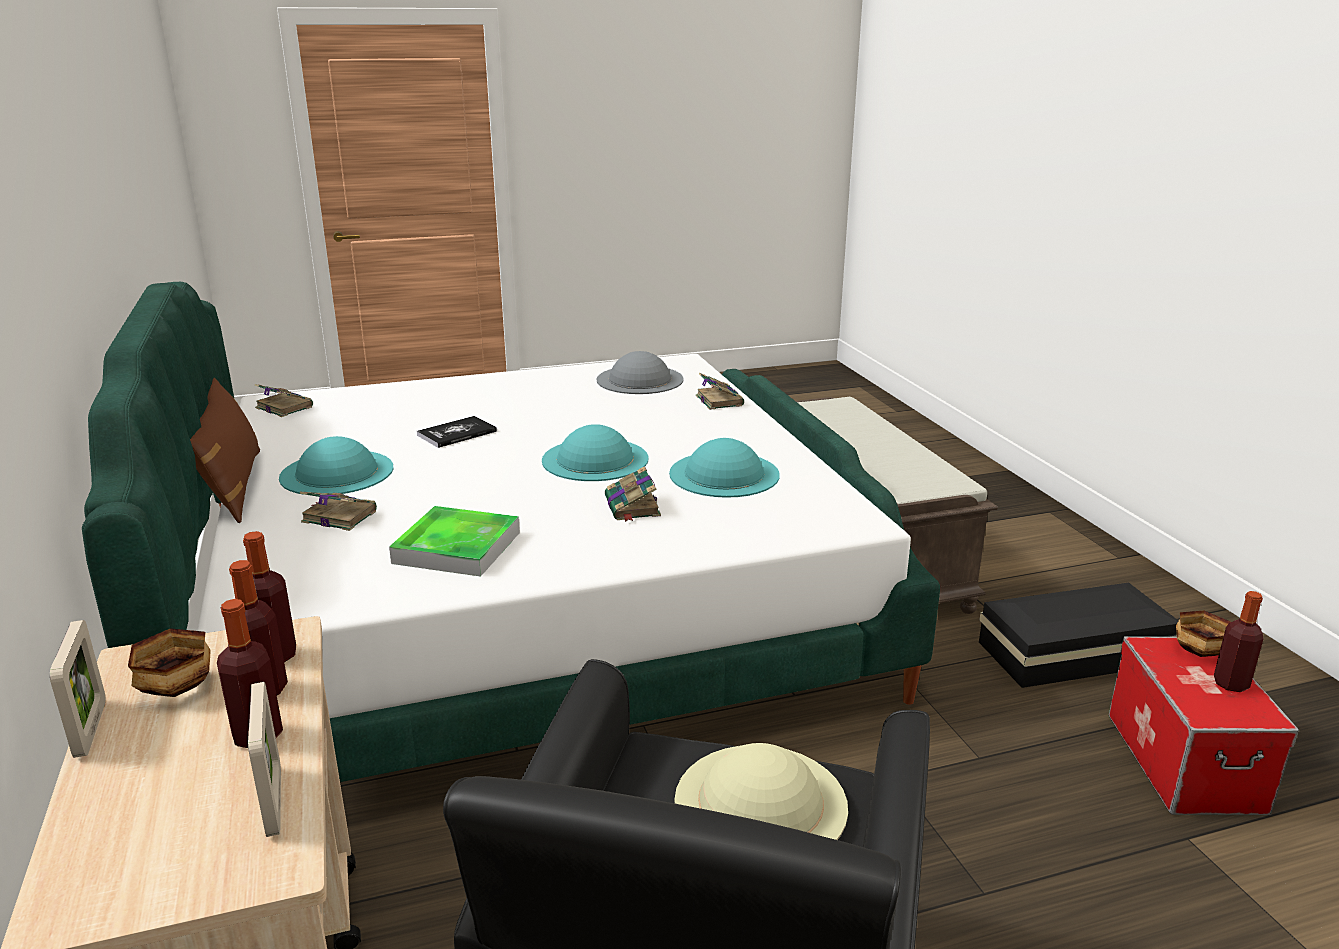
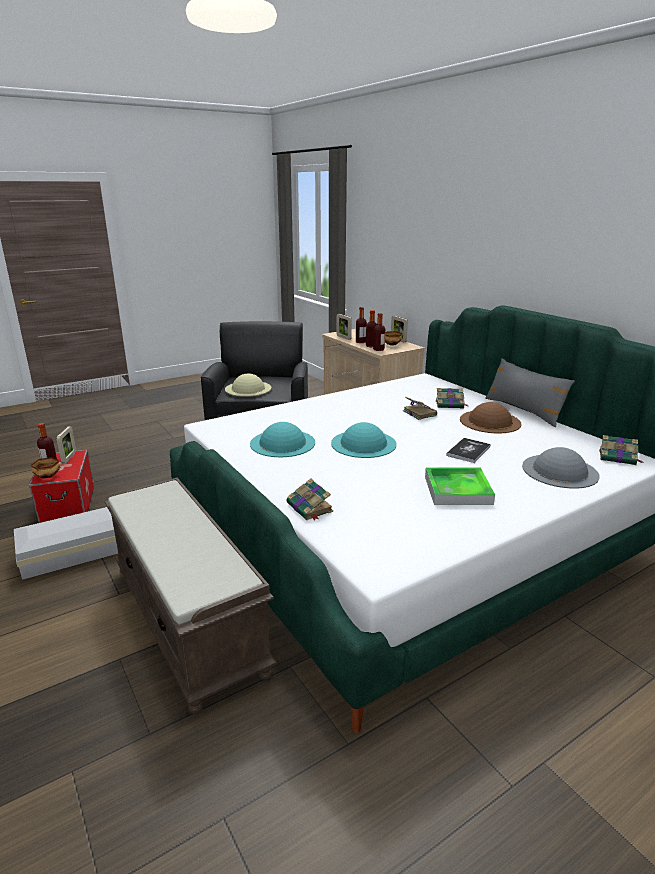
camera: 165 degrees right, 0 degrees up
brown pillow [190,378,260,523] -> grey pillow [485,358,575,427]
turquoise hat [279,436,393,495] -> brown hat [460,402,522,433]
tray [389,506,520,577] -> tray moved to [425,467,495,505]
grey hat [596,351,684,394] -> grey hat moved to [522,447,600,488]
book [605,466,661,522] -> book moved to [403,397,437,420]
black storage box [979,583,1179,688] -> white storage box [14,507,118,580]
none -> picture frame [57,426,76,464]

